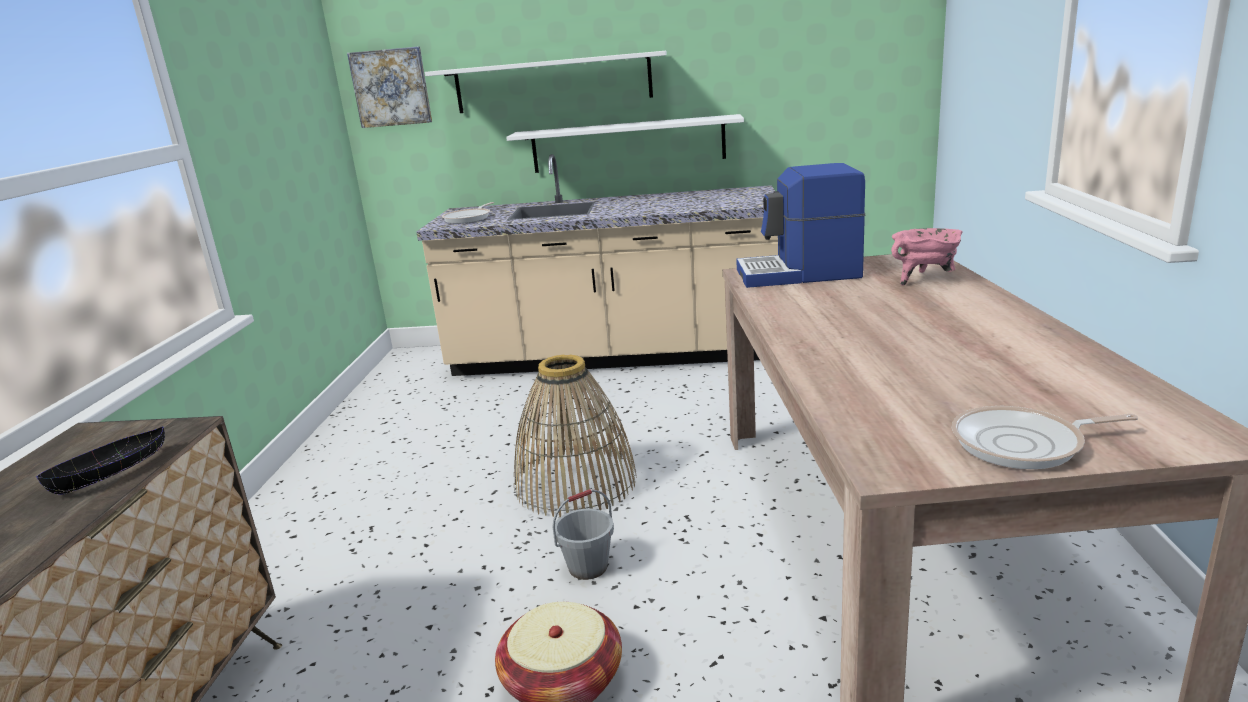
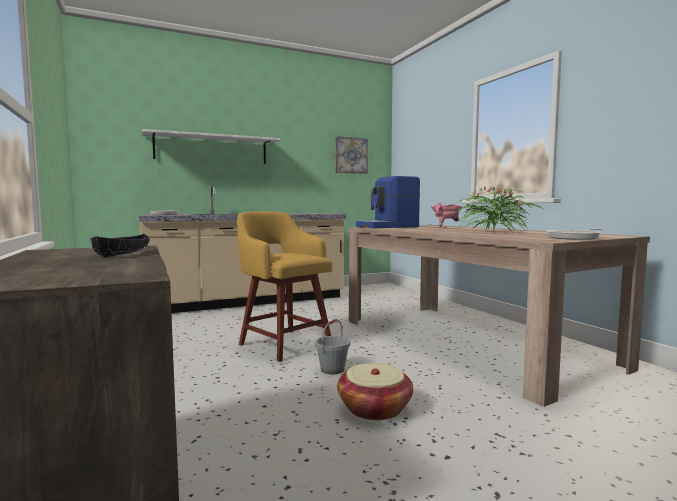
camera: 30 degrees left, 15 degrees down
picture [347,46,432,128] -> picture moved to [335,136,368,174]
white shelf [506,114,744,173] -> none
basket [514,354,637,517] -> yellow stool [237,211,332,362]
none -> potted plant [456,186,543,232]

